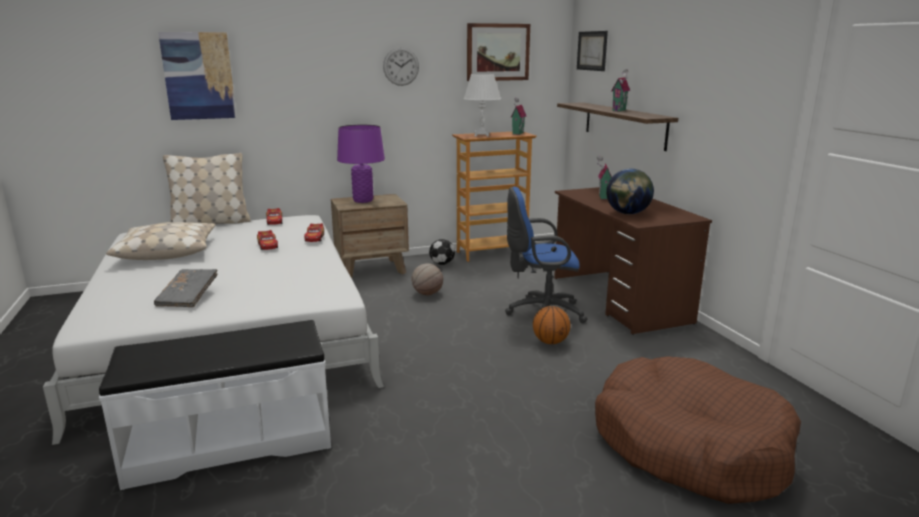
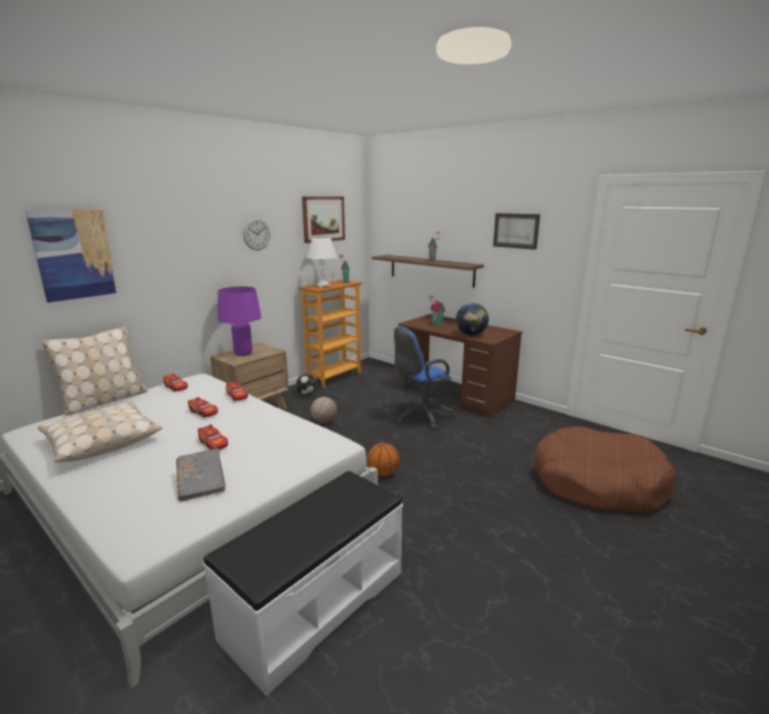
camera: 30 degrees left, 0 degrees up
basketball [533,306,571,344] -> basketball moved to [367,443,399,476]
picture [577,31,608,71] -> picture moved to [493,213,540,250]
none -> toy car [198,425,228,450]

